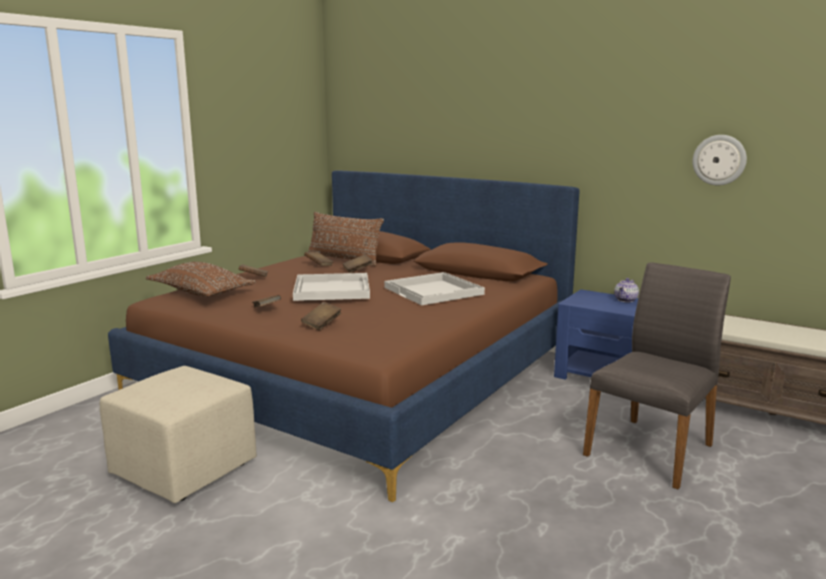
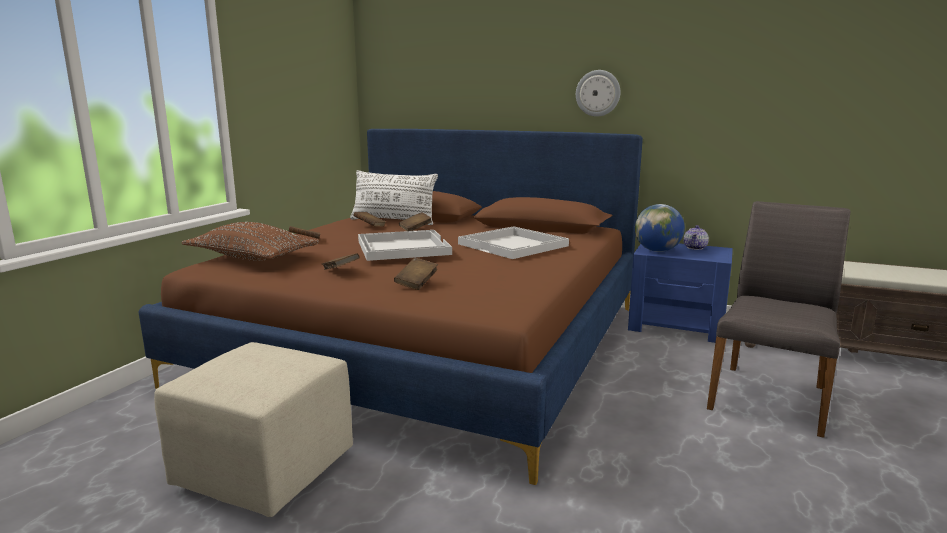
camera: 10 degrees left, 0 degrees up
brown pillow [308,212,384,266] -> white pillow [350,170,438,225]
wall clock [693,135,747,185] -> wall clock moved to [576,70,620,117]
none -> globe [635,204,685,252]

